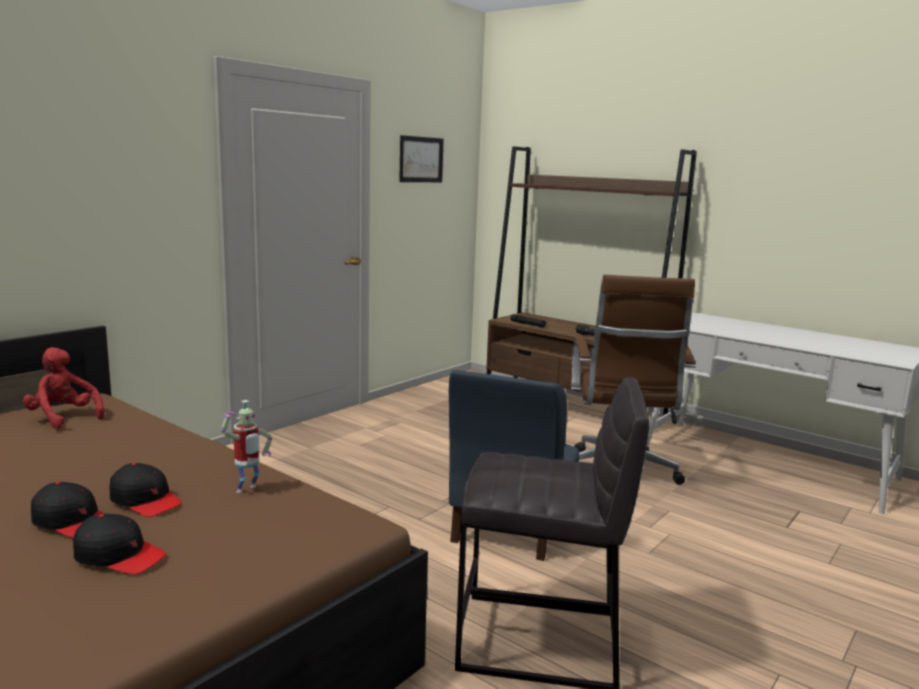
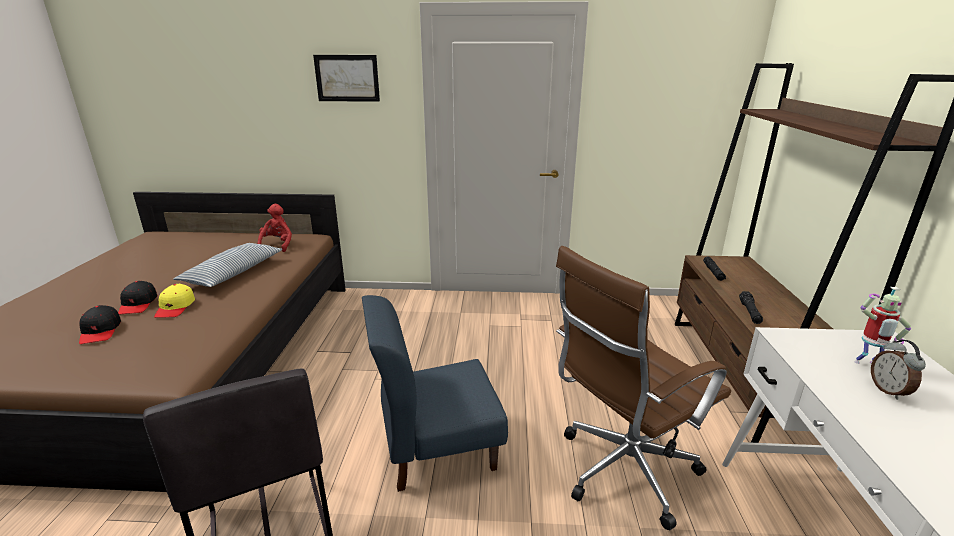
camera: 55 degrees right, 10 degrees up
black cap [110,463,182,517] -> yellow cap [154,284,195,318]
toy robot [221,400,272,493] -> toy robot moved to [854,287,911,364]
picture [399,135,444,182] -> picture moved to [313,55,380,102]
none -> pillow [173,243,282,287]
none -> alarm clock [871,340,926,400]

